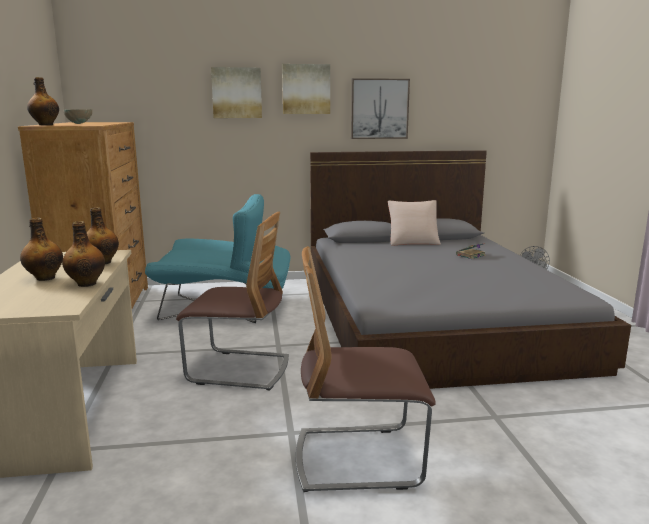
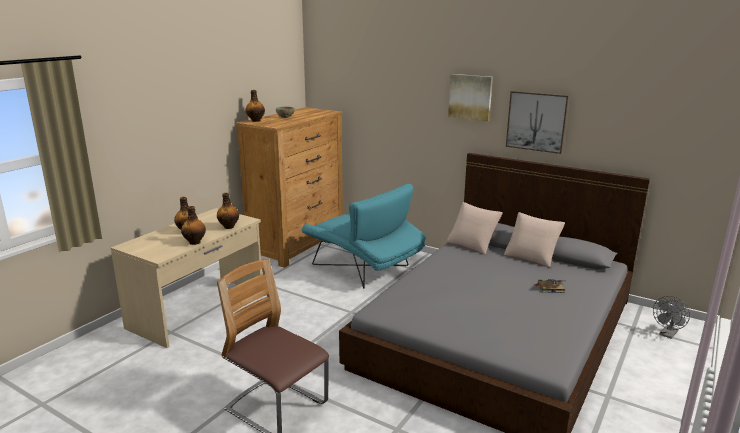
camera: 40 degrees right, 5 degrees up
chair [176,212,289,391] -> none
picture [211,67,262,118] -> none
none -> beige pillow [447,202,503,255]

